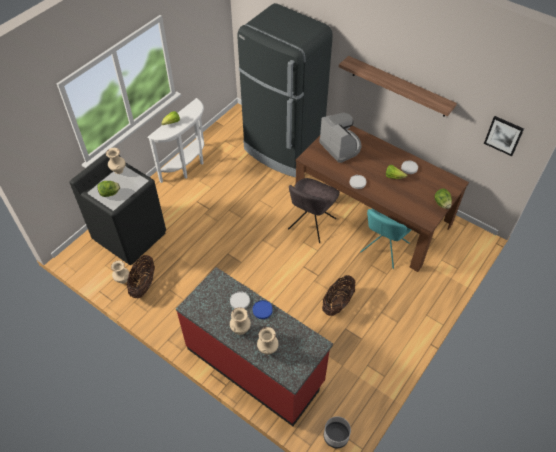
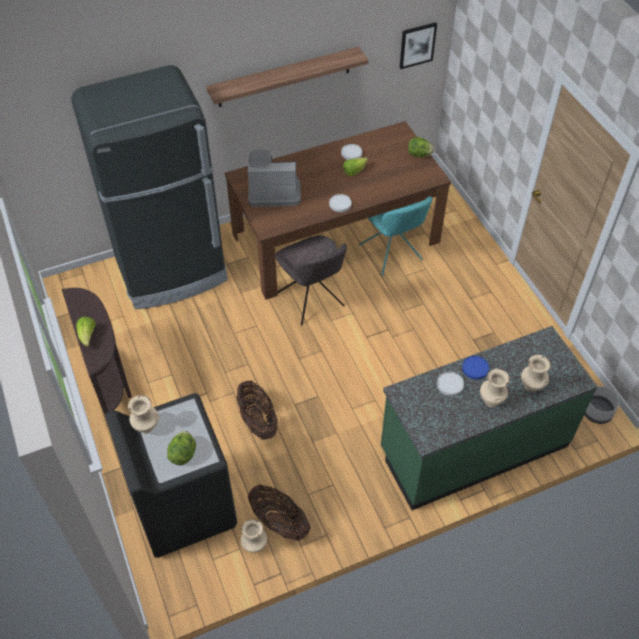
camera: 60 degrees left, 0 degrees up
white console table [148,98,204,183] -> brown console table [61,288,132,415]
red counter [176,267,333,426] -> green counter [381,326,598,510]
basket [322,275,355,316] -> basket moved to [236,381,278,440]

